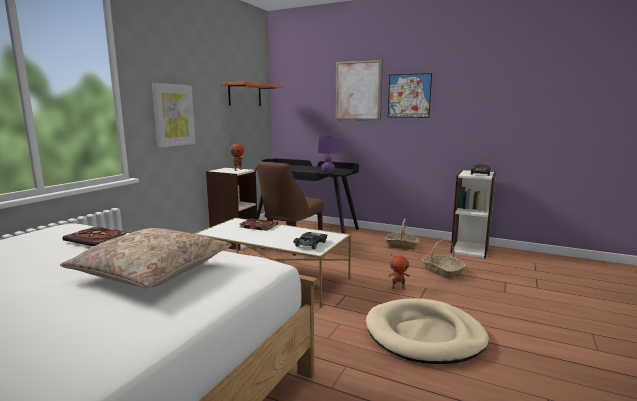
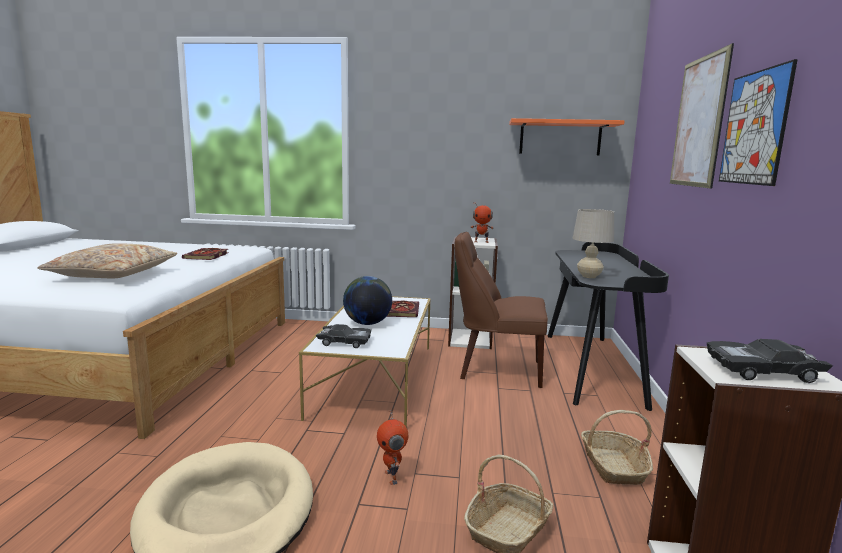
camera: 70 degrees right, 0 degrees up
picture [152,83,196,148] -> none
purple table lamp [318,136,339,173] -> beige table lamp [573,209,614,278]
none -> globe [343,276,392,325]

